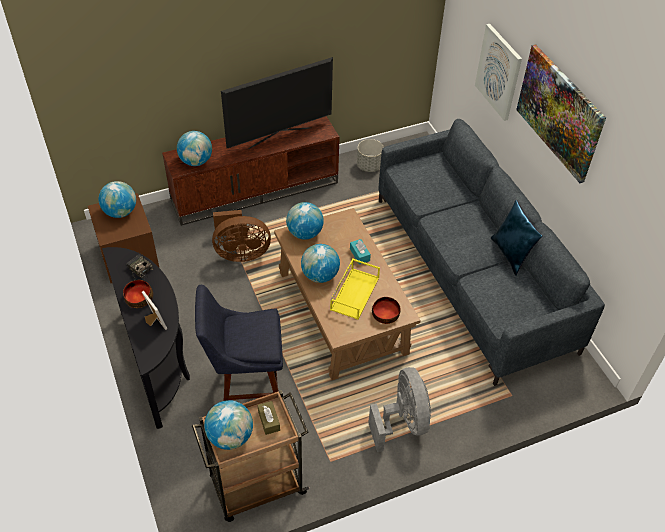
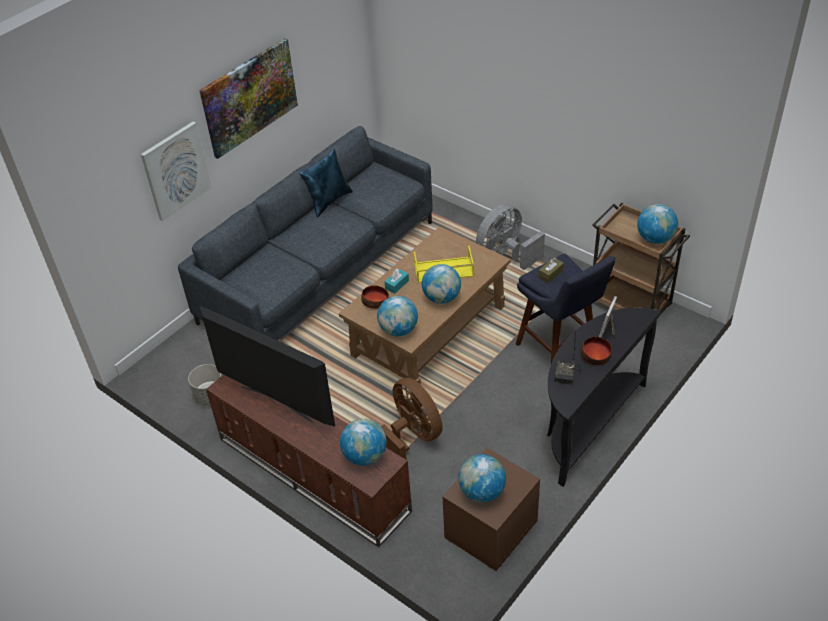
camera: 115 degrees left, 5 degrees down
brown tissue box [258,401,280,435] -> brown tissue box moved to [538,257,564,283]
bowl [372,297,401,324] -> bowl moved to [361,286,389,309]

